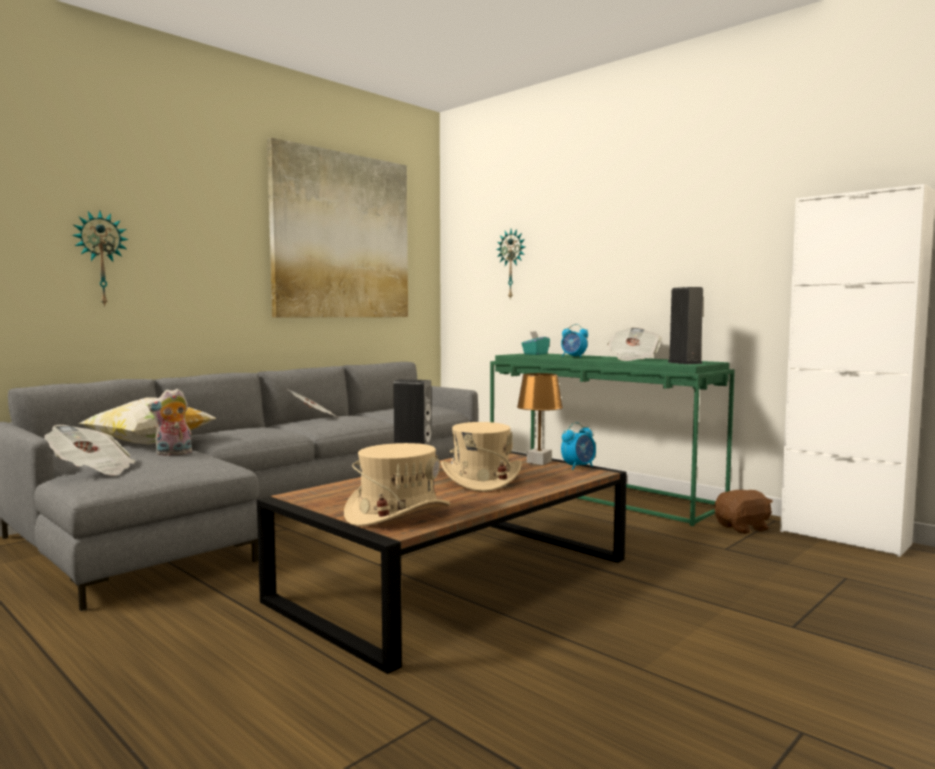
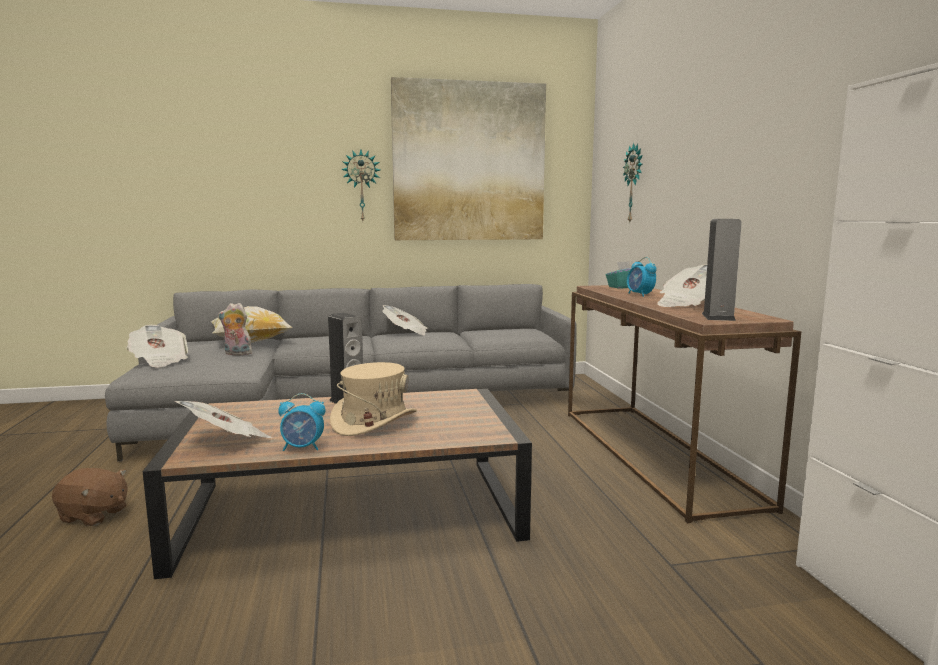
camera: 35 degrees right, 5 degrees up
wall clock [72,211,129,307] -> wall clock moved to [341,150,380,221]
beige hat [344,443,450,526] -> newspaper [175,401,274,438]
green console table [490,354,735,526] -> brown console table [568,285,801,523]
brown table lamp [517,373,563,465] -> none
alarm clock [561,422,596,470] -> alarm clock moved to [278,393,325,451]
brown plush toy [714,490,773,534] -> brown plush toy moved to [52,468,128,526]

